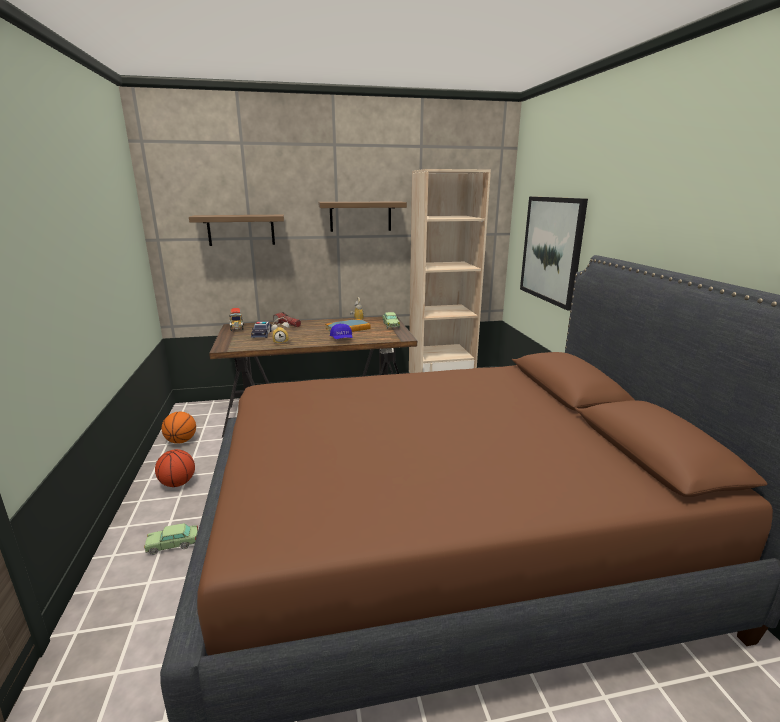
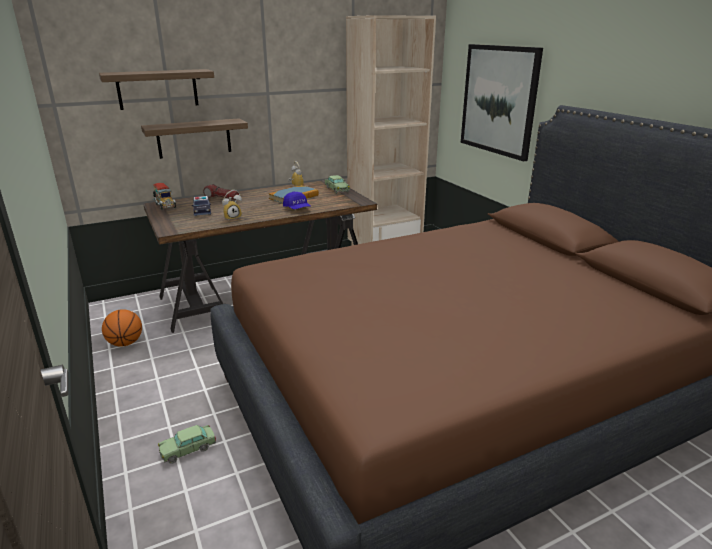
camera: 15 degrees left, 5 degrees up
basketball [155,449,195,487] -> none
shelf [318,202,407,232] -> shelf moved to [141,118,248,159]

